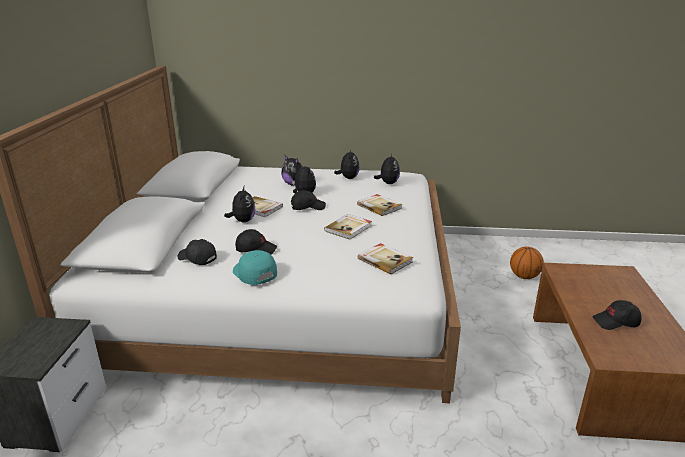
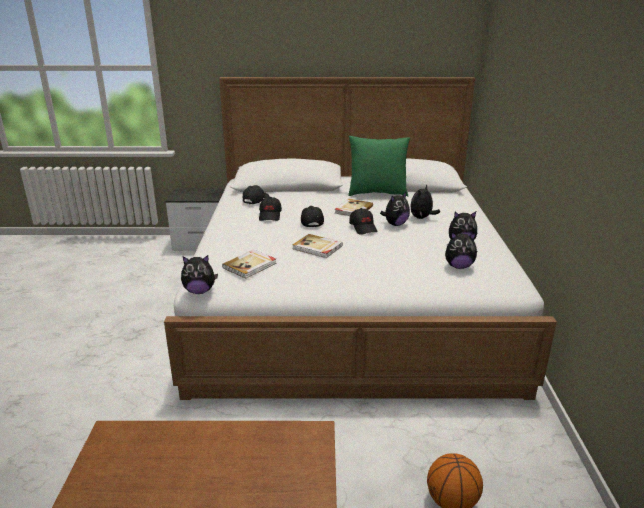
camera: 85 degrees right, 0 degrees up
plush toy [224,187,255,223] -> plush toy moved to [181,255,218,294]
turquoise cap [233,250,277,285] -> none
book [357,194,402,216] -> none
black cap [592,300,641,330] -> black cap moved to [301,206,324,227]
none -> green pillow [348,136,410,197]

